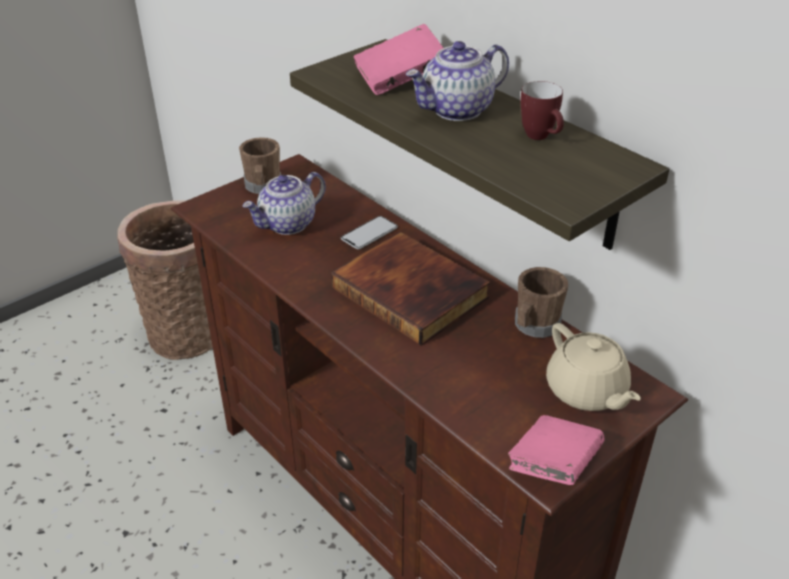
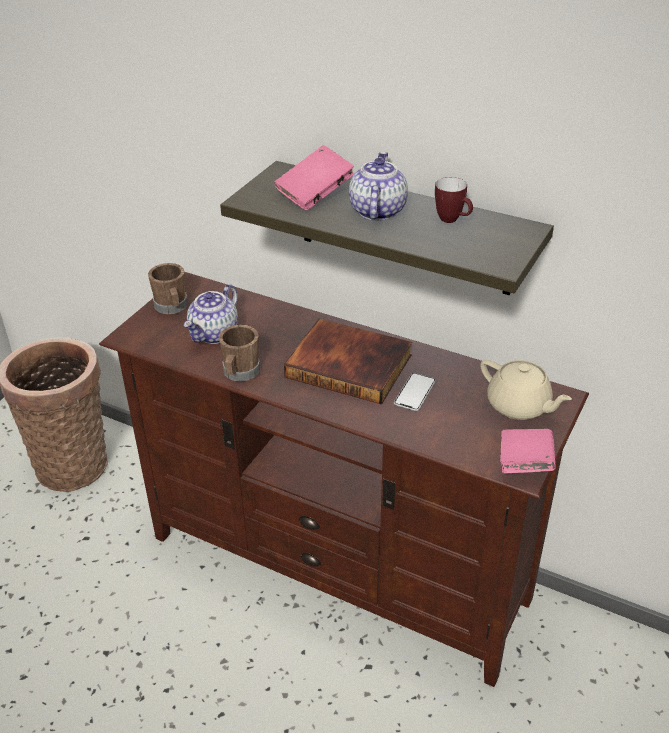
camera: 20 degrees left, 0 degrees up
phone [341,216,398,249] -> phone moved to [394,373,436,411]
teapot [406,41,509,121] -> teapot turned 150 degrees clockwise [349,152,408,221]
brown mug [515,267,568,338] -> brown mug moved to [219,325,260,381]

